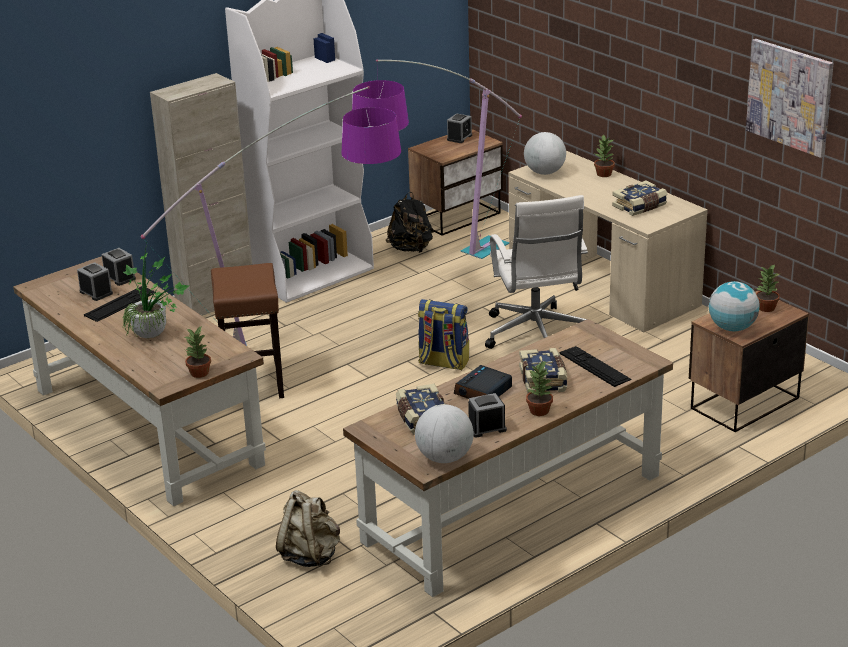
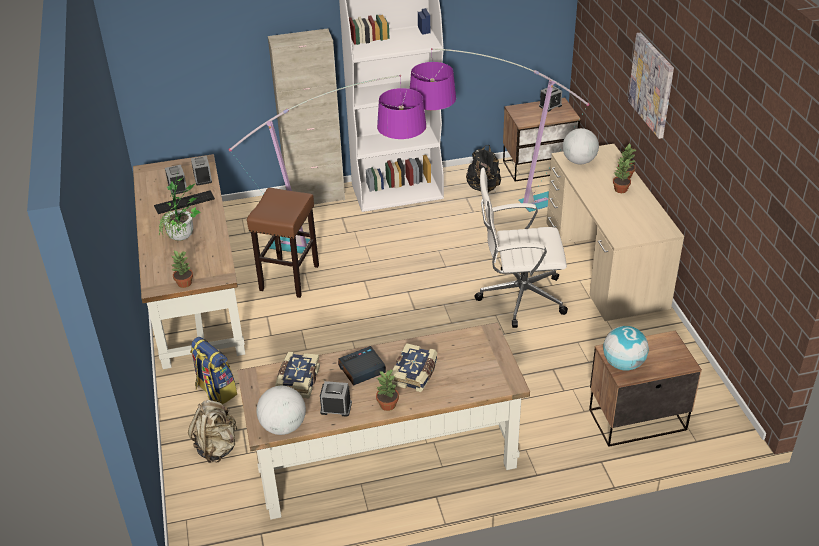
camera: 25 degrees right, 10 degrees up
backpack [418,299,469,370] -> backpack moved to [190,337,237,405]
white office chair [485,195,588,349] -> white office chair turned 75 degrees clockwise [474,168,568,328]
keyboard [559,346,632,387] -> none
book [612,180,667,216] -> none
picture [746,39,833,158] -> picture moved to [628,33,674,139]
potted plant [756,264,781,312] -> potted plant moved to [613,158,631,193]

